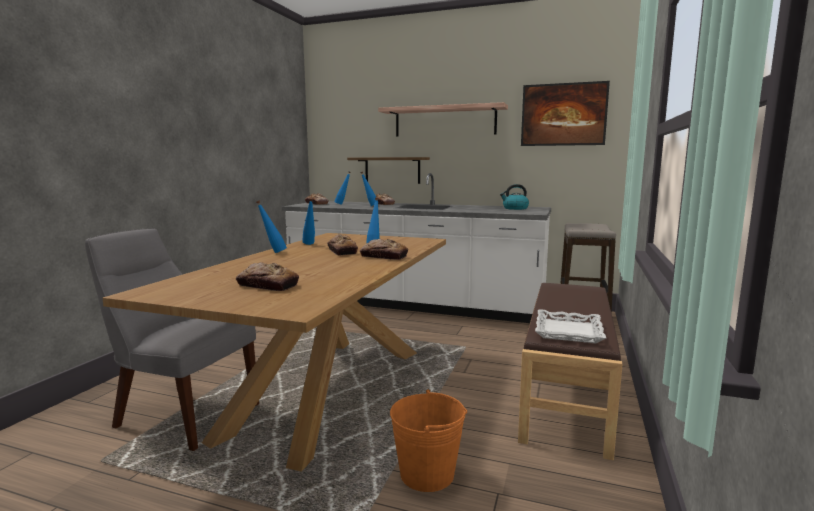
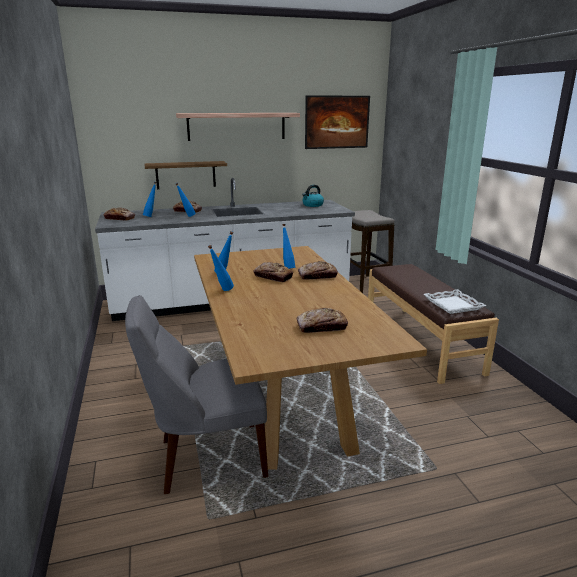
camera: 35 degrees left, 10 degrees up
orange bucket [390,390,467,492] -> none

